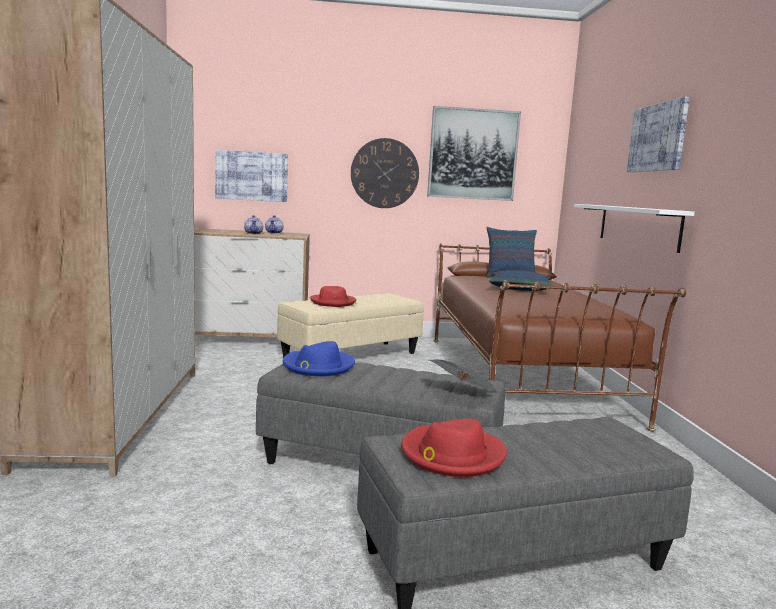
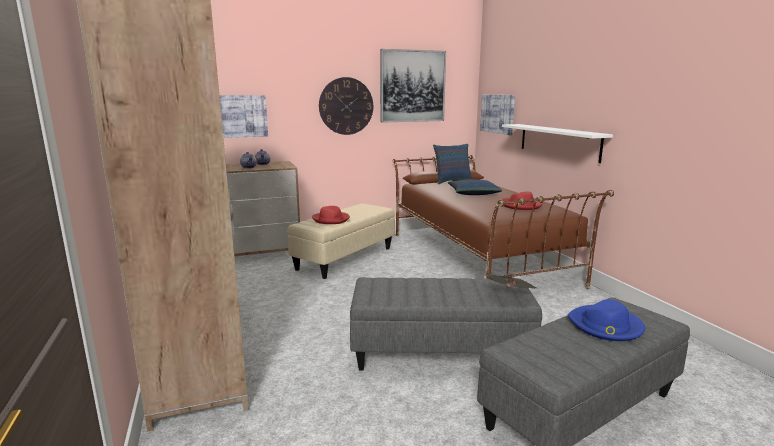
camera: 15 degrees left, 5 degrees up
blue hat [283,341,355,376] -> blue hat moved to [567,299,645,341]
red hat [401,419,507,477] -> red hat moved to [502,191,542,210]
picture [627,97,690,172] -> picture moved to [480,95,515,135]

